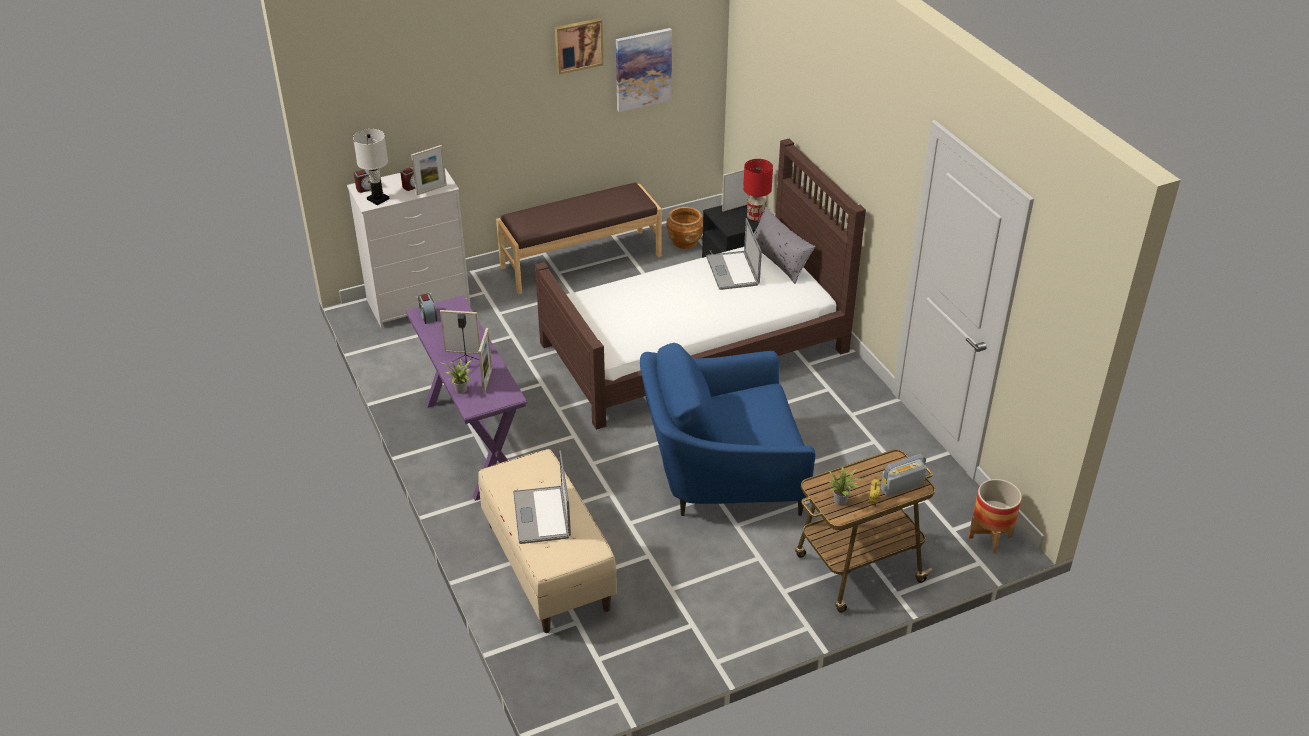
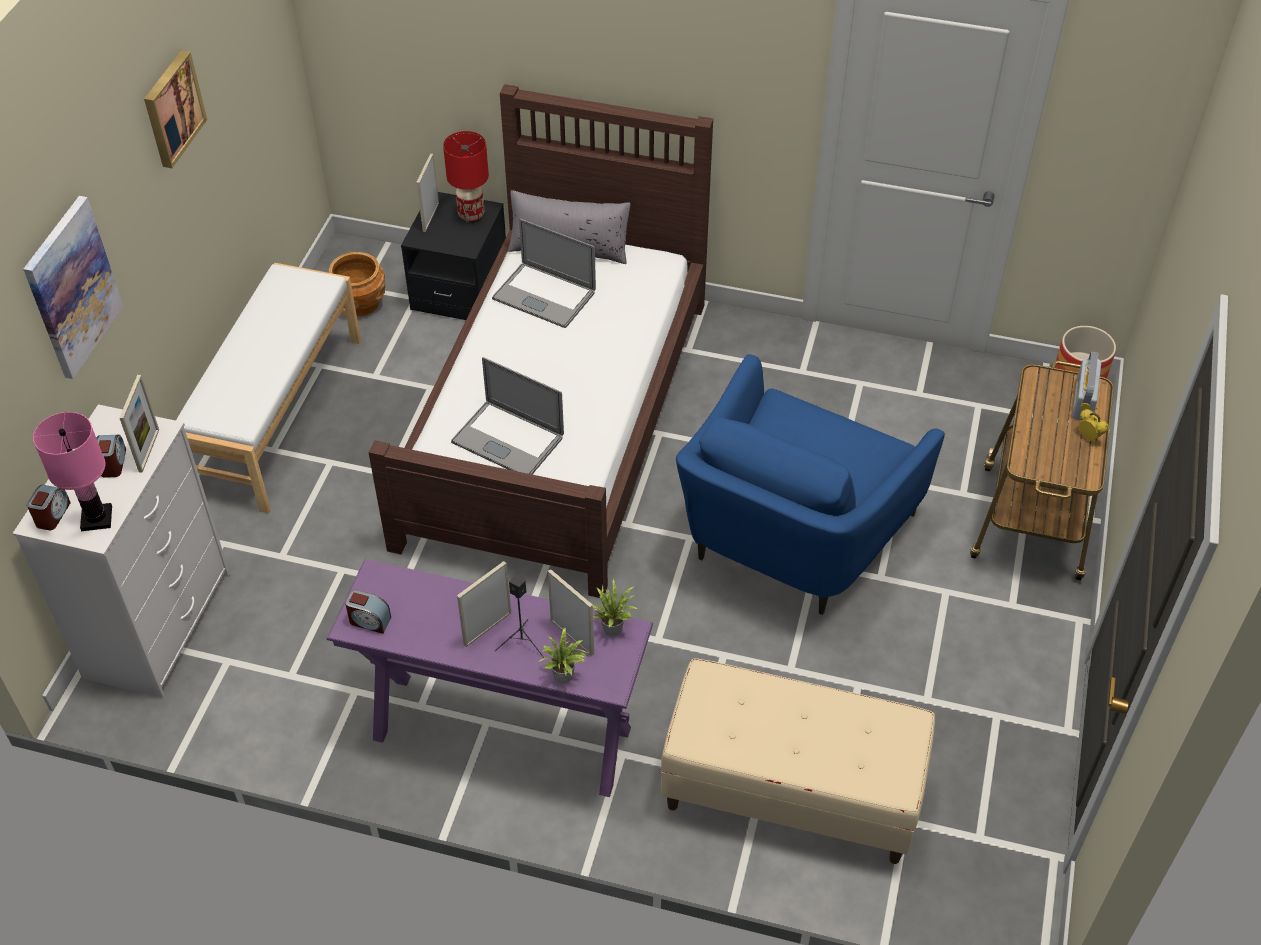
camera: 50 degrees left, 10 degrees up
white table lamp [353,129,390,205] -> pink table lamp [33,412,112,531]
brown bench [496,182,662,294] -> white bench [176,263,361,513]
laptop [513,451,571,544] -> laptop moved to [451,357,564,474]
picture [616,28,672,112] -> picture moved to [23,196,123,379]
potted plant [829,466,860,506] -> potted plant moved to [593,579,638,636]

